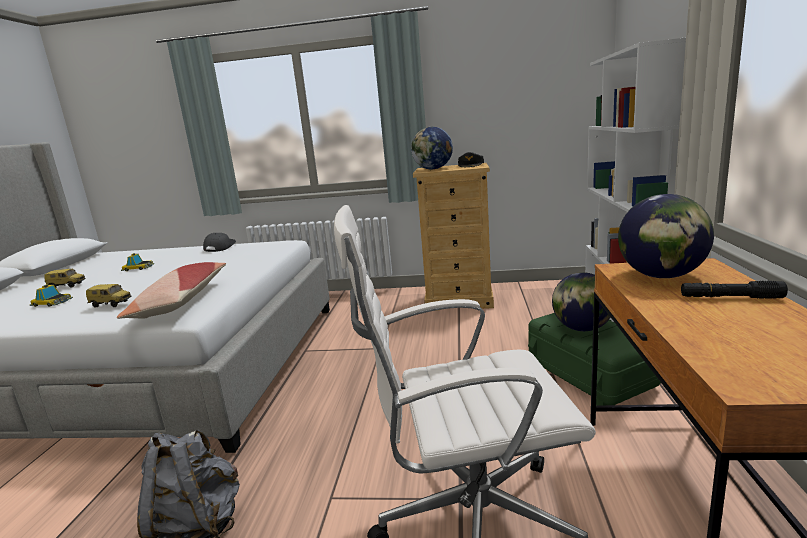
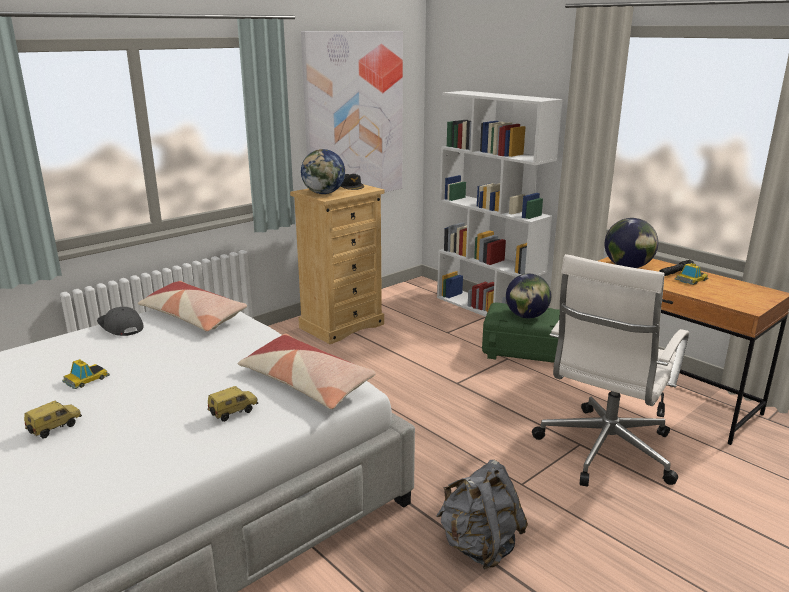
camera: 50 degrees left, 5 degrees up
toy car [30,284,73,307] -> toy car moved to [674,263,709,285]
none -> pillow [138,281,247,332]
none -> picture [301,31,403,192]

